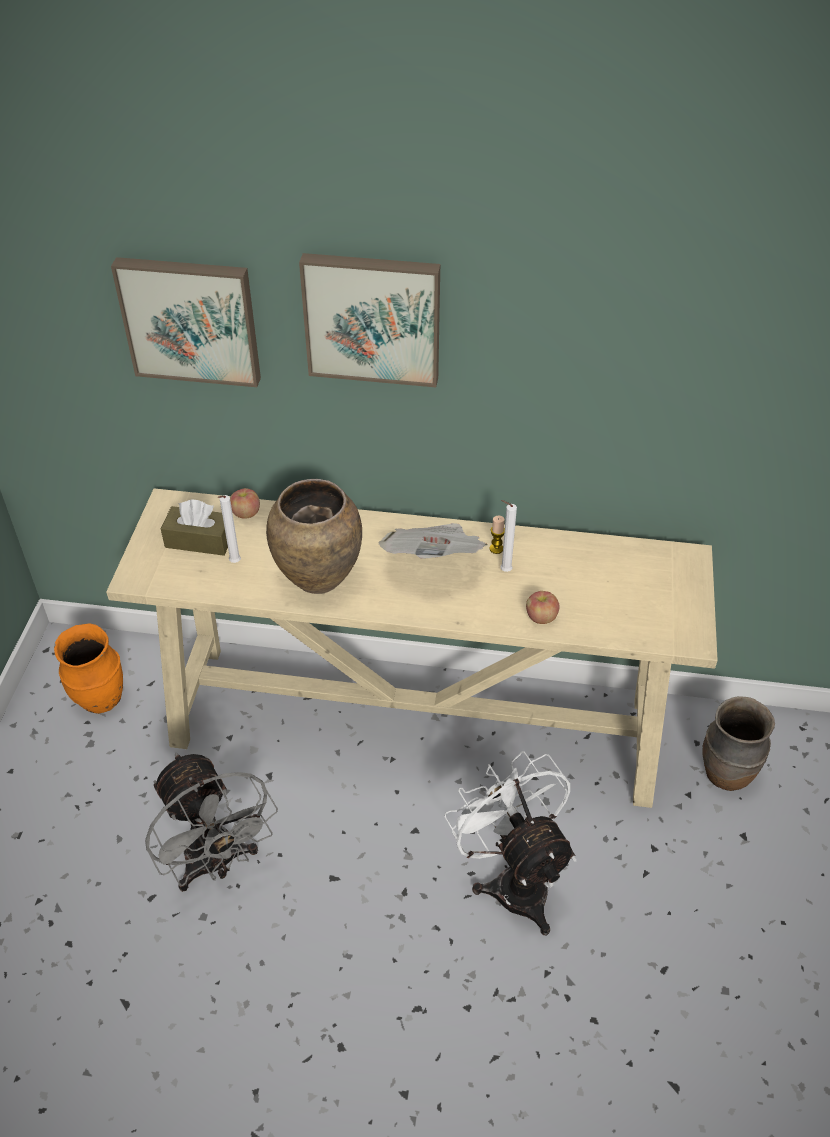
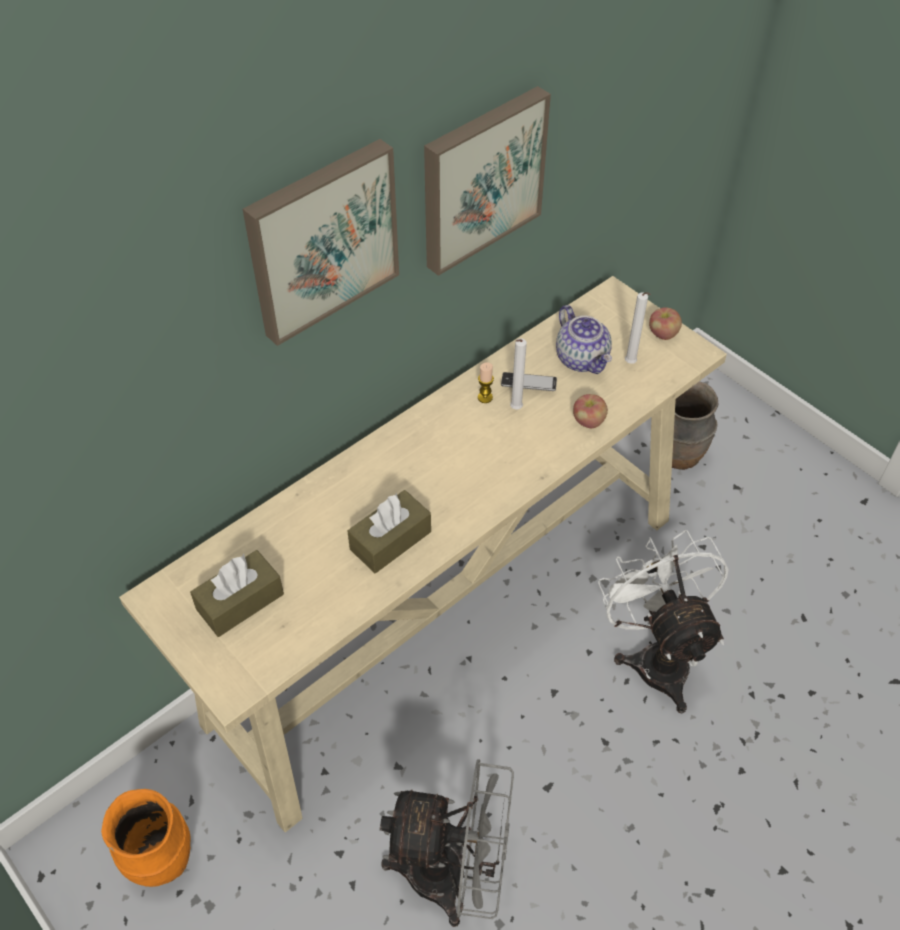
camera: 50 degrees left, 5 degrees up
picture [111,257,261,387] -> picture moved to [424,86,551,276]
white candle [218,495,241,563] -> white candle moved to [625,292,651,364]
apple [230,488,260,519] -> apple moved to [649,307,682,340]
brown vase [266,479,362,594] -> brown tissue box [347,490,431,573]
newspaper [378,523,487,559] -> none
white fan [444,751,576,935] -> white fan turned 60 degrees clockwise [598,530,729,713]
none -> phone [501,372,557,391]
none -> teapot [556,305,612,374]

